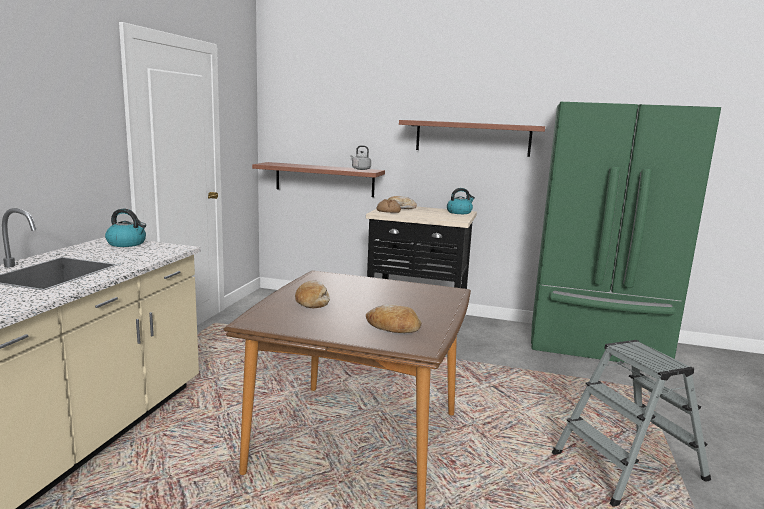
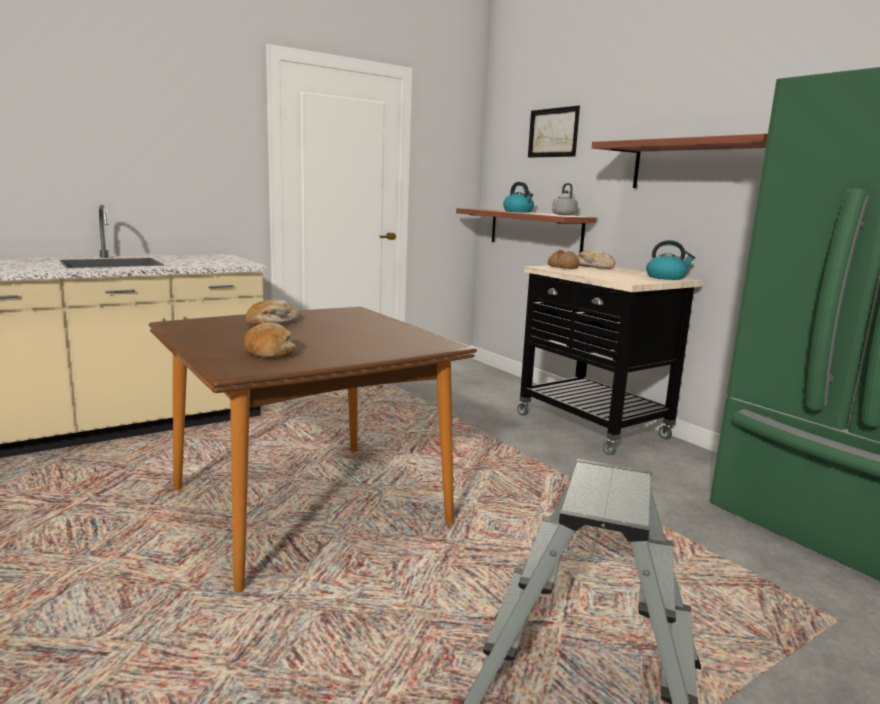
camera: 40 degrees right, 0 degrees up
kettle [105,209,146,247] -> kettle moved to [503,182,534,213]
none -> picture [528,106,580,158]

